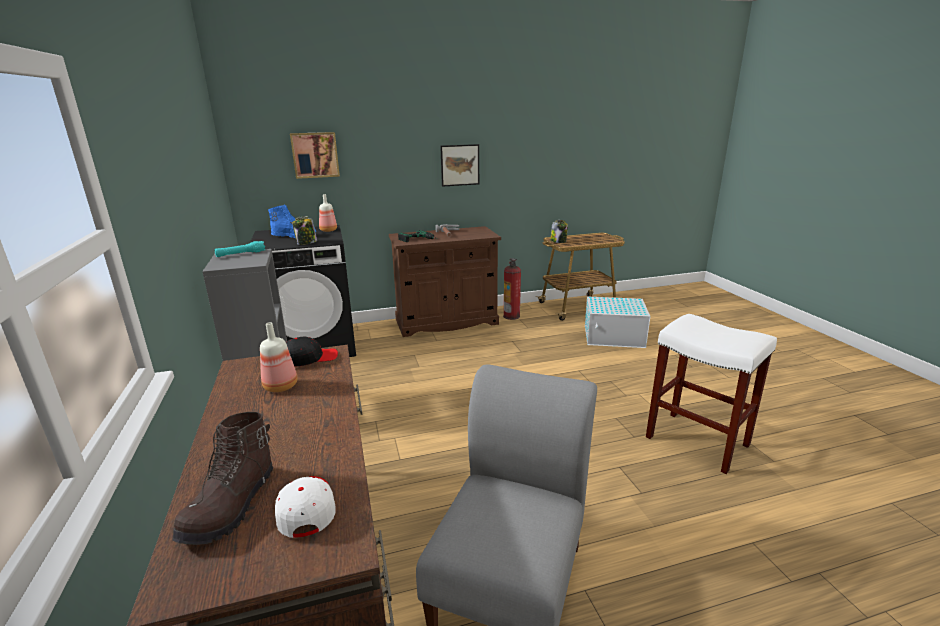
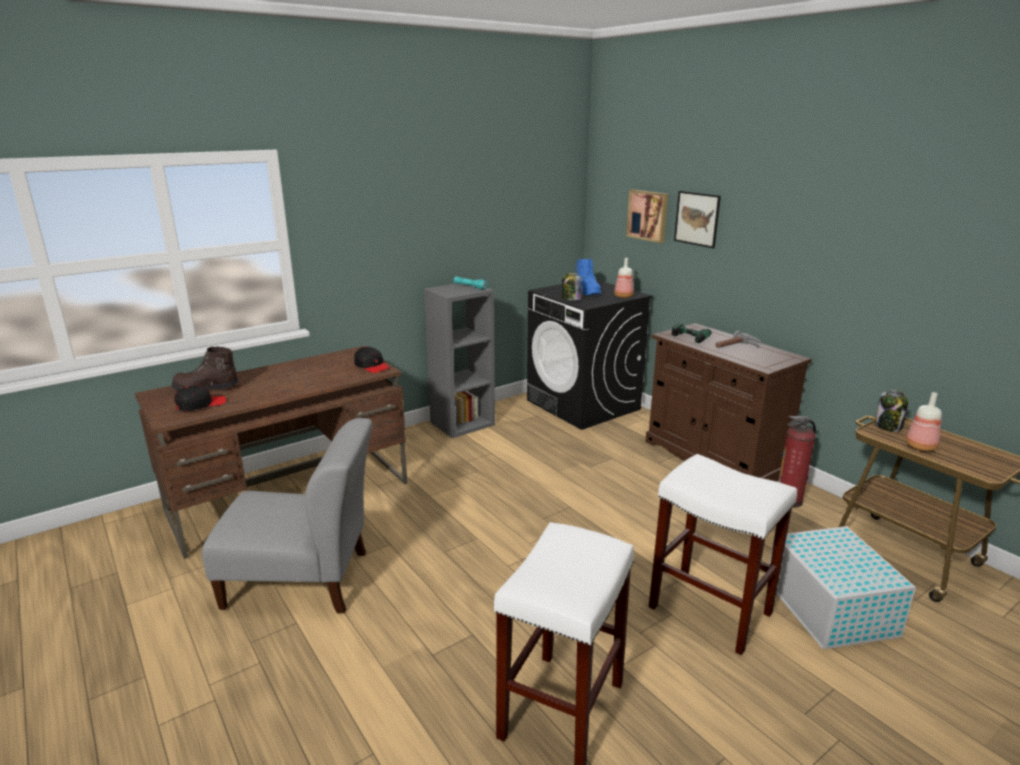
camera: 70 degrees right, 0 degrees up
bottle [260,322,298,392] -> bottle moved to [906,392,942,451]
white cap [275,476,336,538] -> black cap [174,386,226,411]
picture [440,144,479,187] -> picture moved to [674,191,721,248]
none -> white stool [649,454,797,655]

